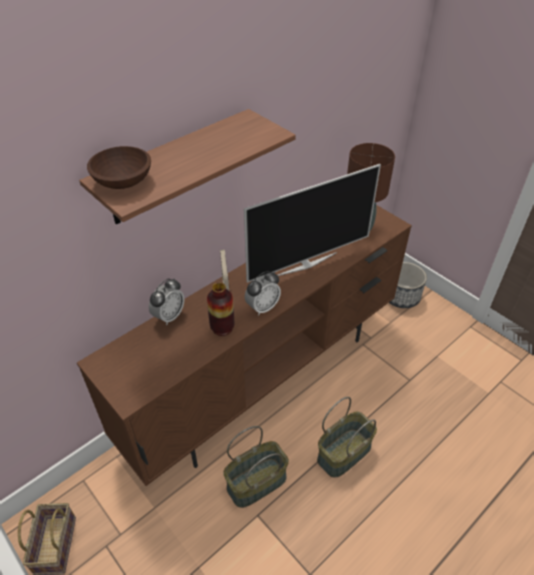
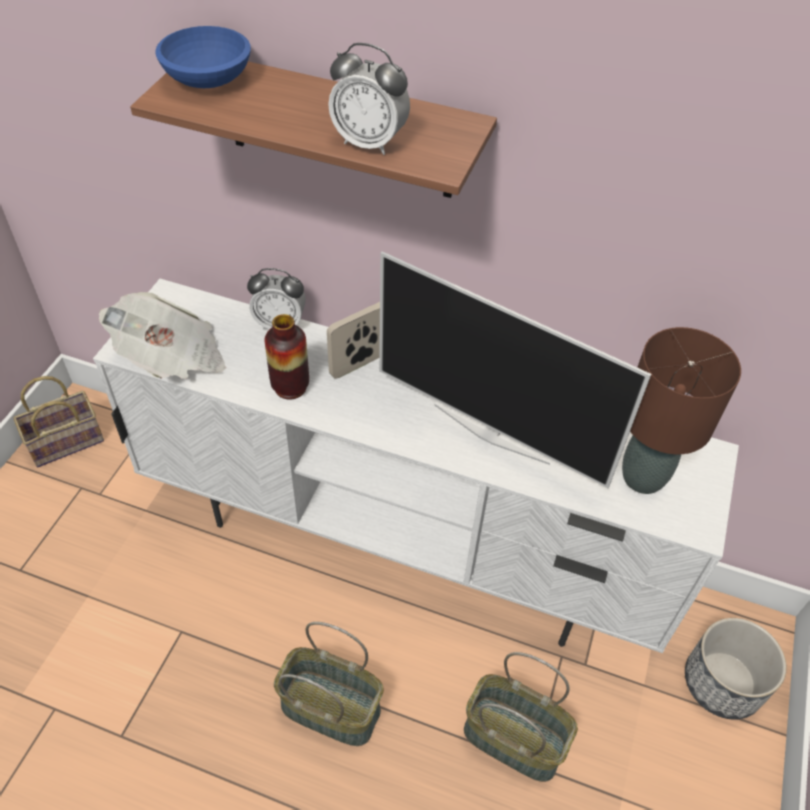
camera: 60 degrees right, 5 degrees up
brown tv stand [77,205,412,486] -> white tv stand [93,279,739,653]
brown bowl [87,146,151,189] -> blue bowl [155,26,251,88]
basket [223,426,289,508] -> basket moved to [464,652,578,782]
alarm clock [245,271,281,316] -> alarm clock moved to [328,43,410,155]
none -> newspaper [99,292,226,379]

